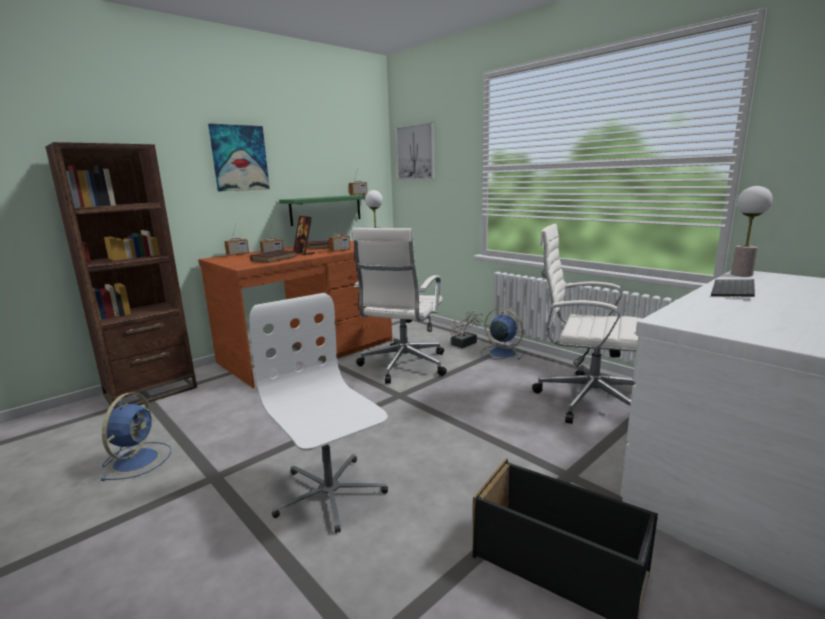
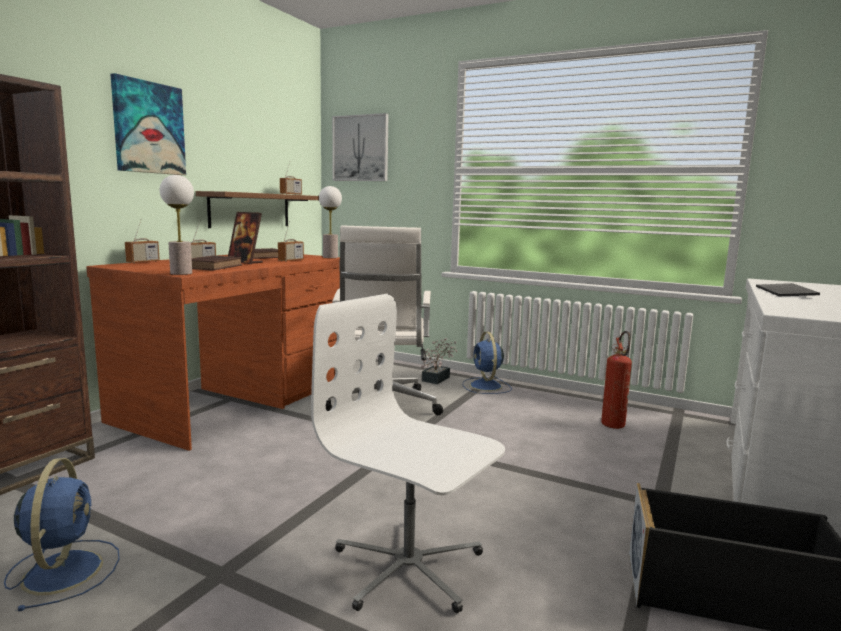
camera: 20 degrees left, 5 degrees down
green shelf [279,195,366,226] -> brown shelf [196,191,319,228]
blue fan [481,308,524,360] -> blue fan turned 120 degrees counterclockwise [463,332,512,394]
white office chair [532,224,642,424] -> fire extinguisher [601,331,632,429]
table lamp [731,186,773,277] -> table lamp moved to [160,175,194,275]

